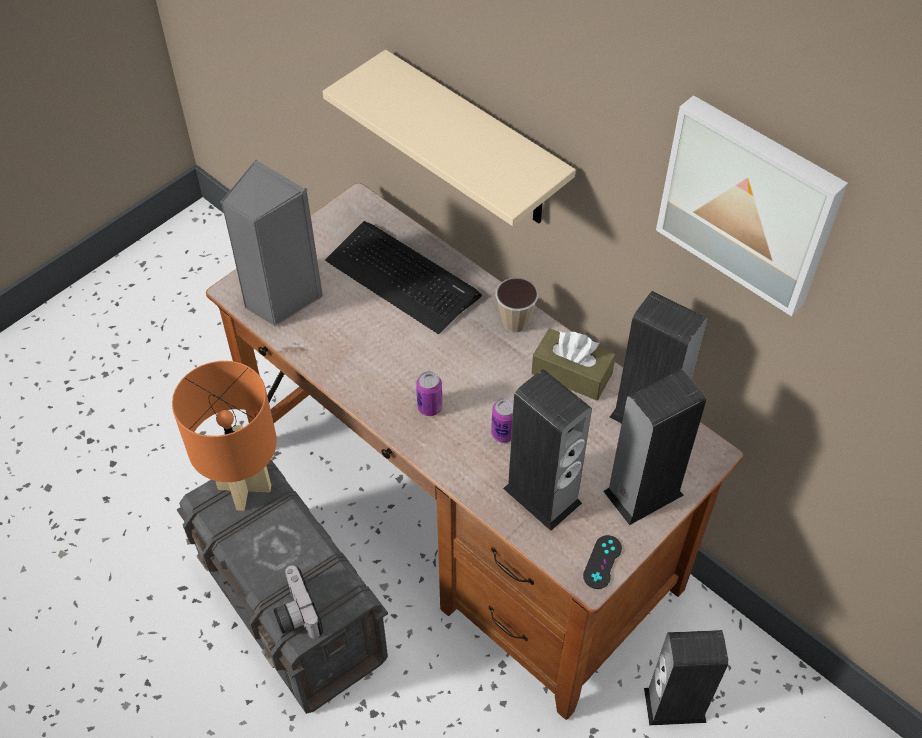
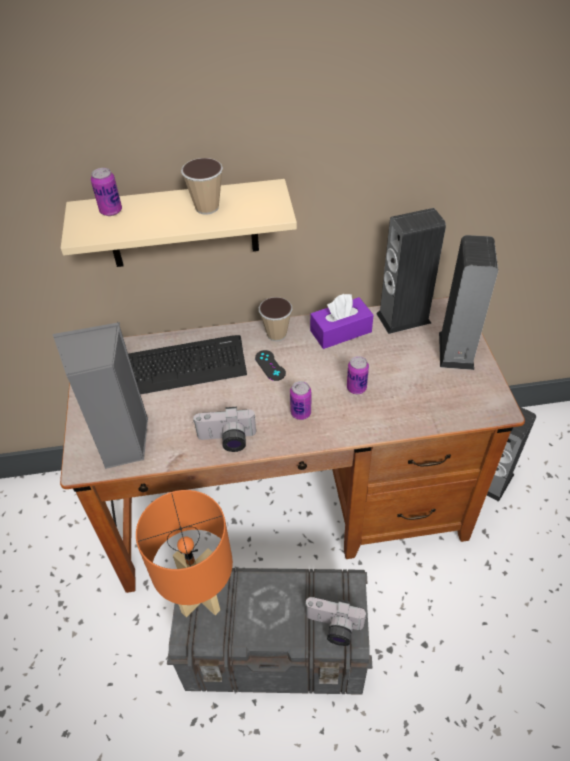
camera: 50 degrees left, 5 degrees down
speaker [503,369,592,531] -> none
brown tissue box [532,328,616,400] -> purple tissue box [310,294,374,349]
black game controller [583,535,622,589] -> black game controller moved to [255,350,286,381]
picture [656,95,848,316] -> none
none -> can [91,168,122,216]
none -> cup [181,158,223,215]
none -> camera [193,407,256,452]

